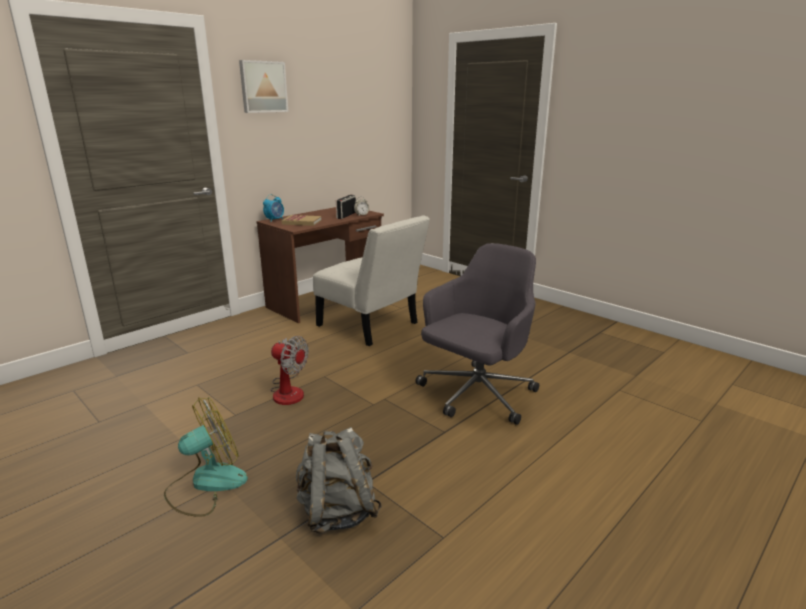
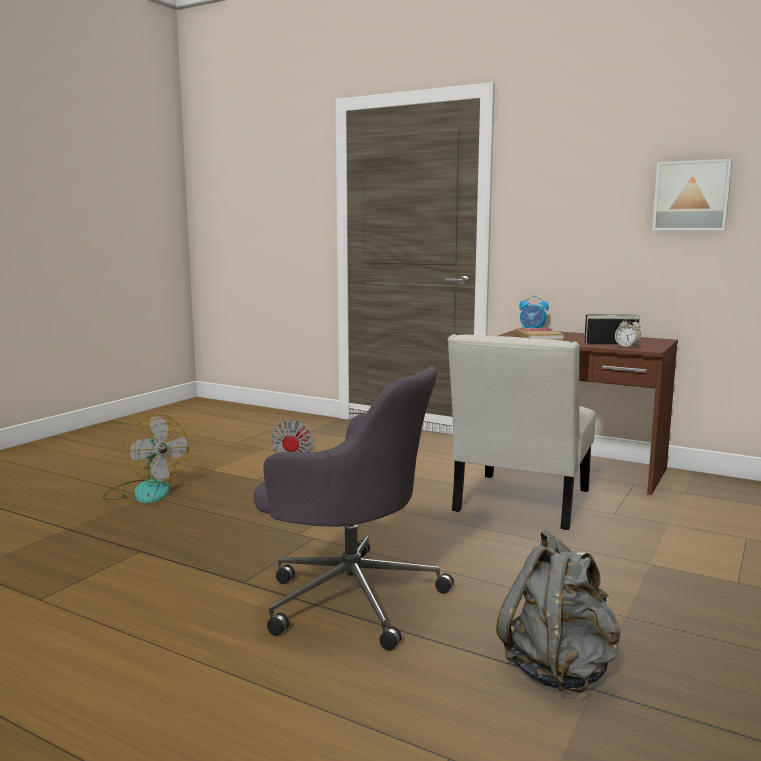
camera: 75 degrees right, 10 degrees down
picture [239,60,288,113] -> picture moved to [652,159,732,231]
grey backpack [296,427,382,534] -> grey backpack moved to [496,530,621,693]

